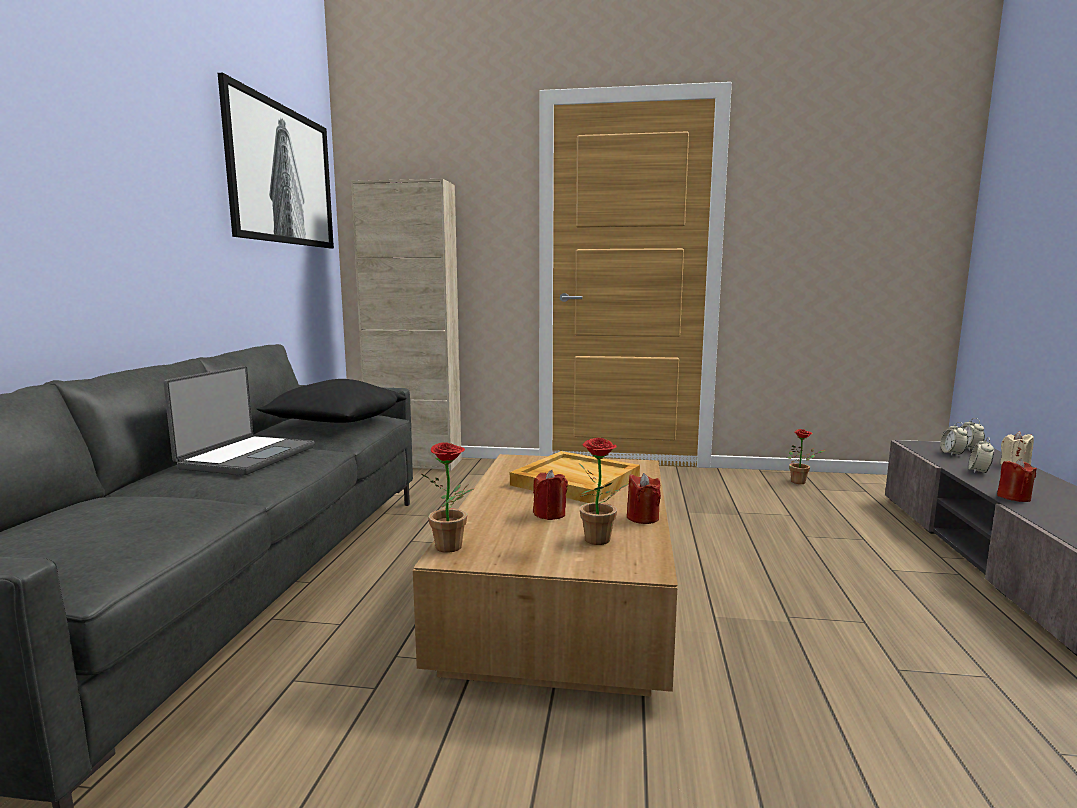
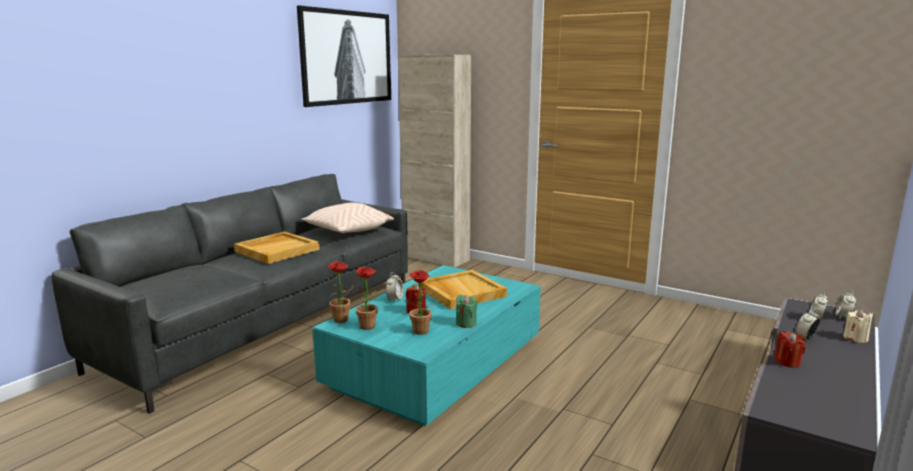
camera: 25 degrees right, 5 degrees up
laptop [163,366,315,475] -> beige tray [234,231,320,264]
black pillow [257,379,406,423] -> beige pillow [302,202,394,233]
brown coffee table [413,454,678,697] -> turquoise coffee table [312,265,541,427]
red candle [627,473,661,524] -> green candle [456,295,477,328]
potted plant [788,429,826,484] -> potted plant moved to [351,267,378,330]
none -> alarm clock [386,272,404,302]

